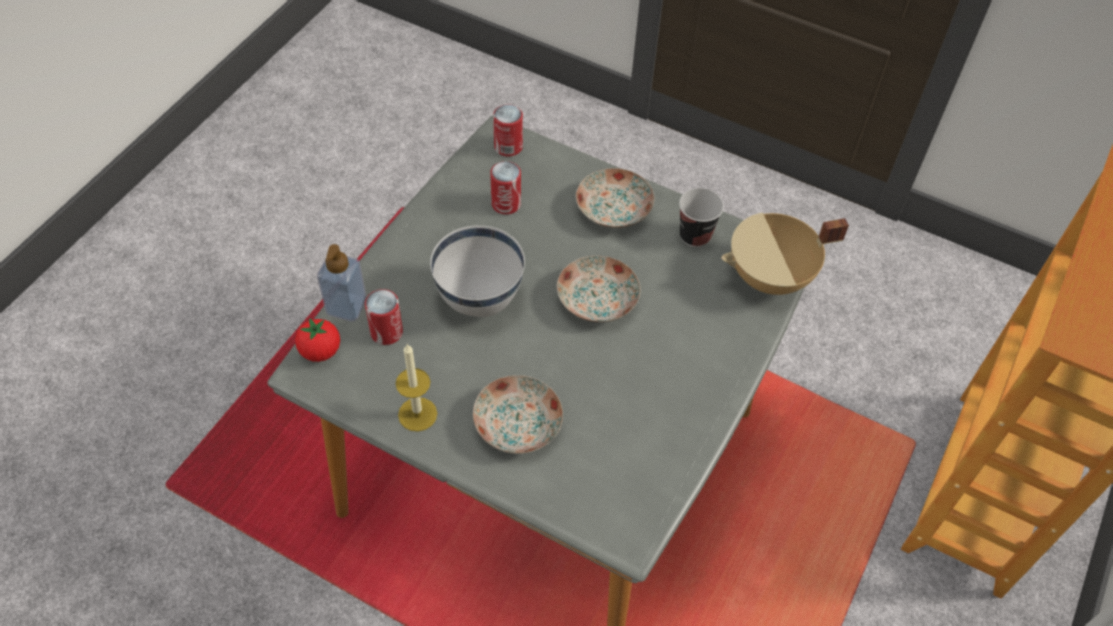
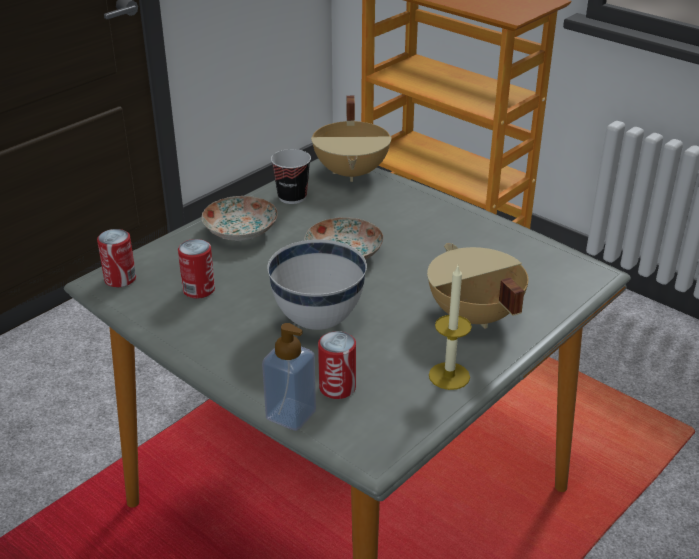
camera: 75 degrees left, 20 degrees down
tomato [295,318,340,362] -> none
plate [473,375,563,454] -> beige cooking pot [427,243,529,329]

